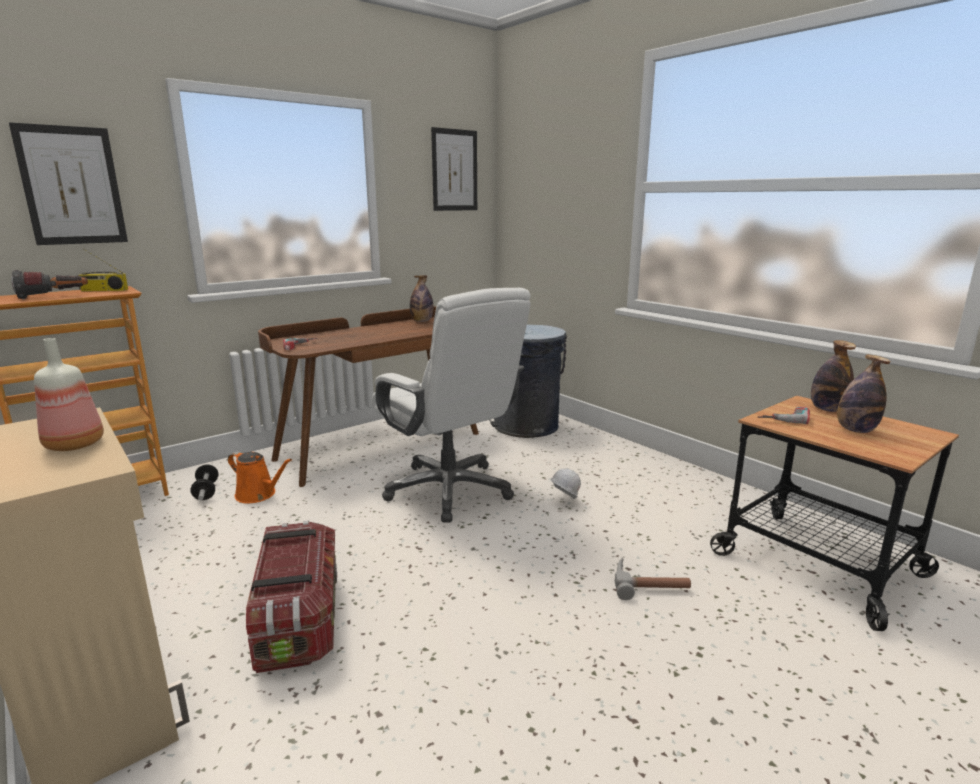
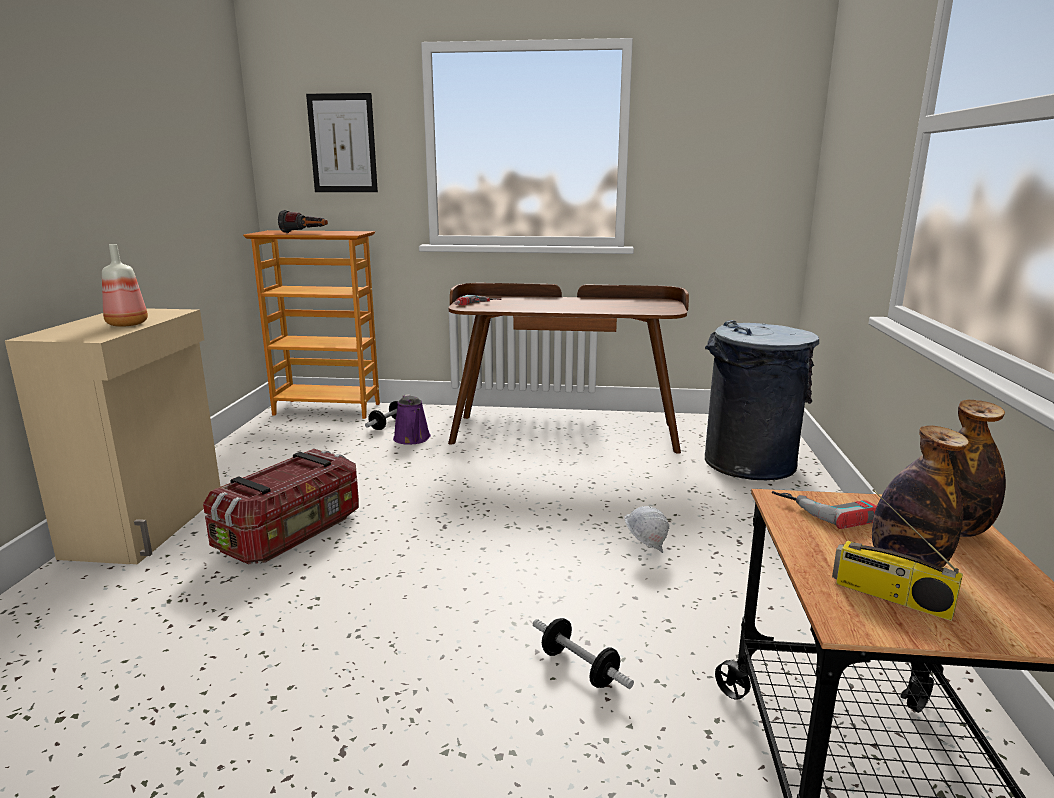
camera: 45 degrees right, 0 degrees up
radio [78,249,128,292] -> radio moved to [832,489,963,621]
orange watering can [228,452,292,503] -> purple watering can [393,394,431,445]
white office chair [371,288,531,523] -> none
bottle [410,275,433,322] -> none
picture [431,127,477,211] -> none
hammer [615,557,691,600] -> dumbbell [533,618,634,689]

